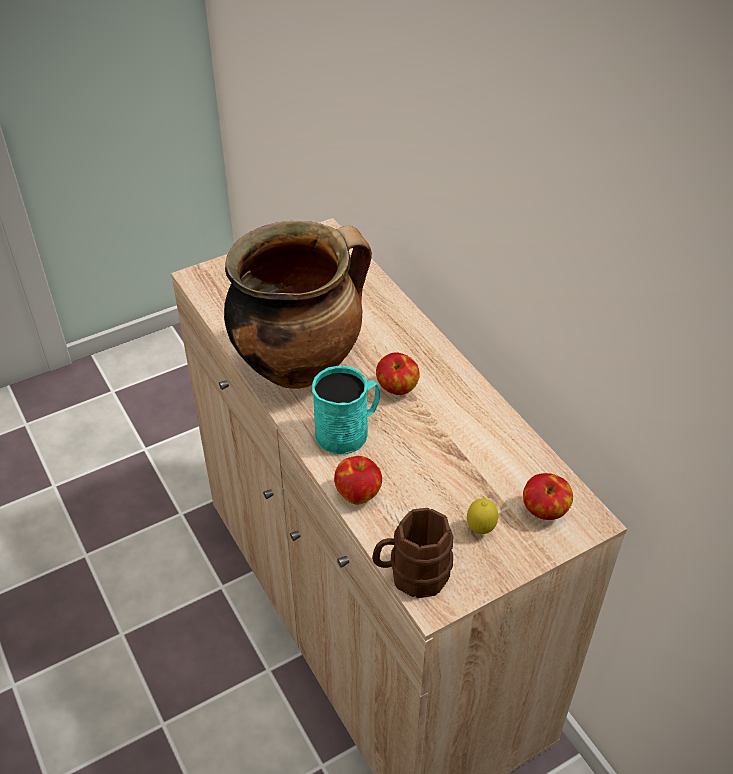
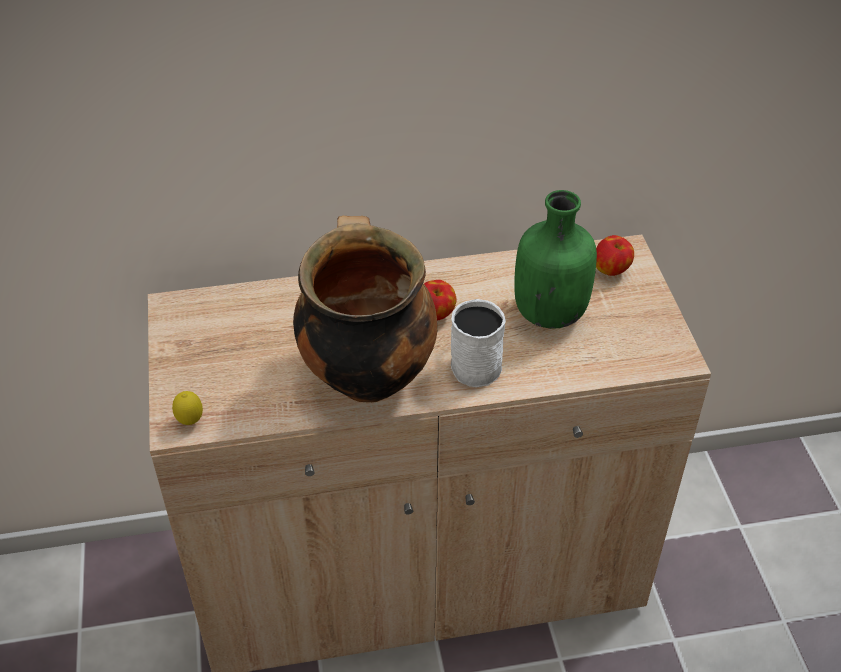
camera: 70 degrees left, 0 degrees up
turquoise mug [312,365,380,454] -> white mug [451,299,506,387]
apple [334,456,382,505] -> none
brown mug [372,508,453,598] -> none
lemon [467,498,498,534] -> lemon moved to [172,391,203,425]
none -> green bottle [514,190,597,329]

